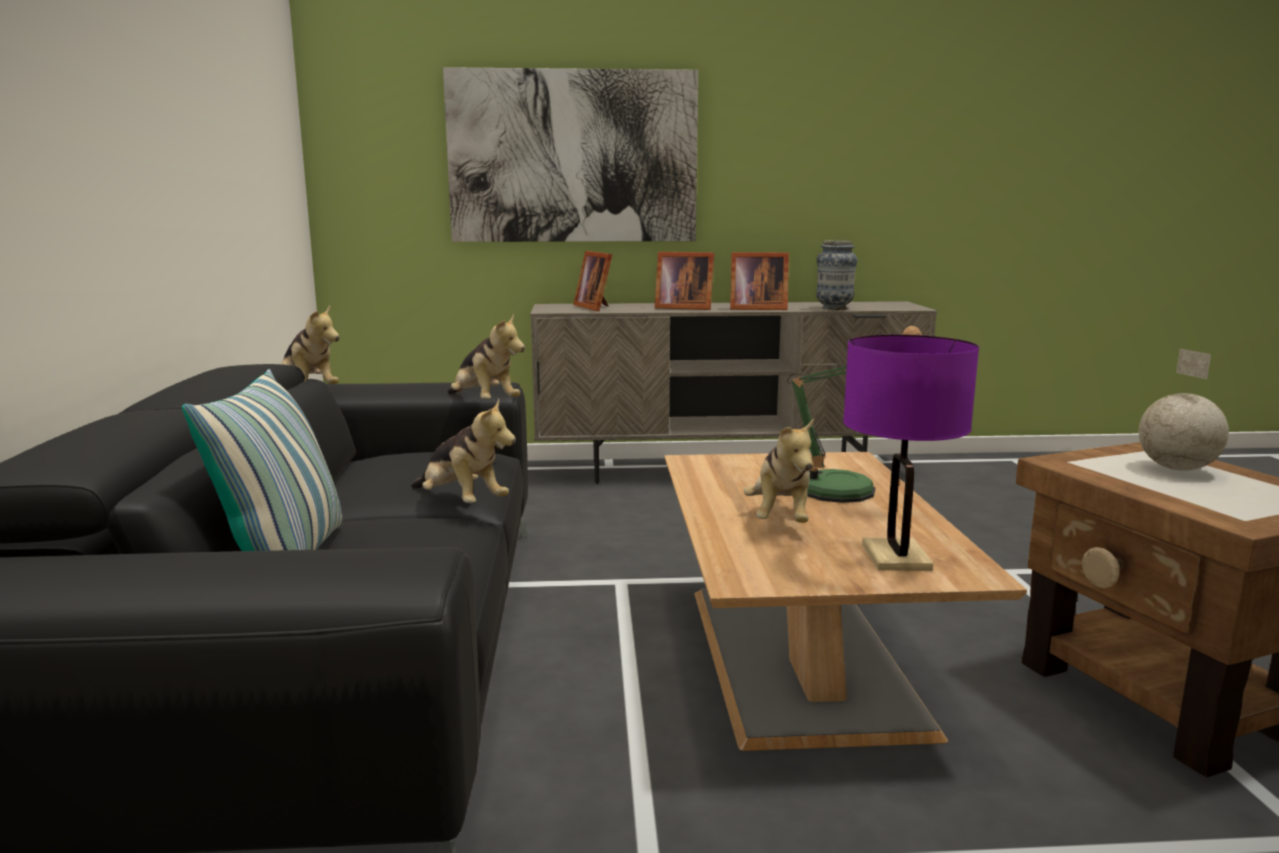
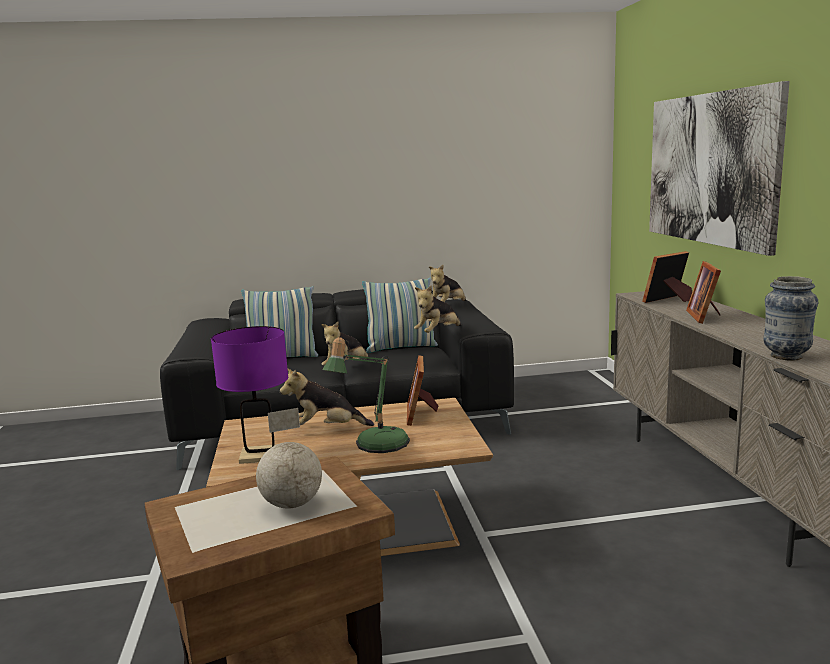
camera: 85 degrees right, 0 degrees up
picture frame [730,252,789,310] -> picture frame moved to [407,355,438,426]
none -> pillow [362,277,438,353]

